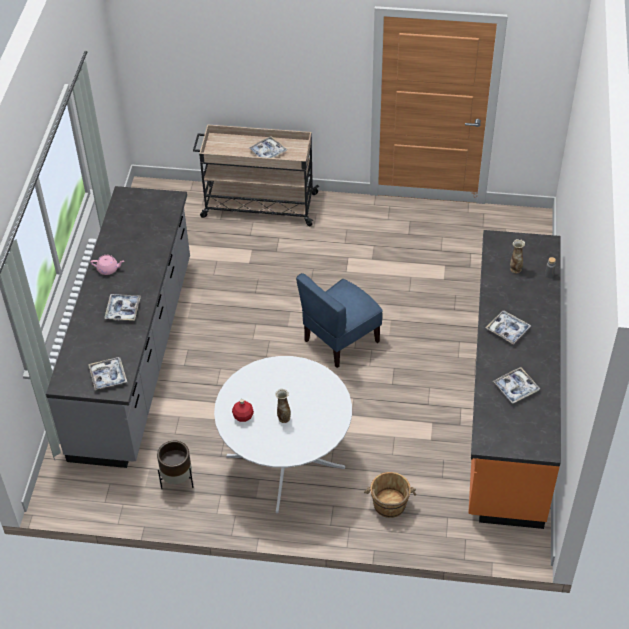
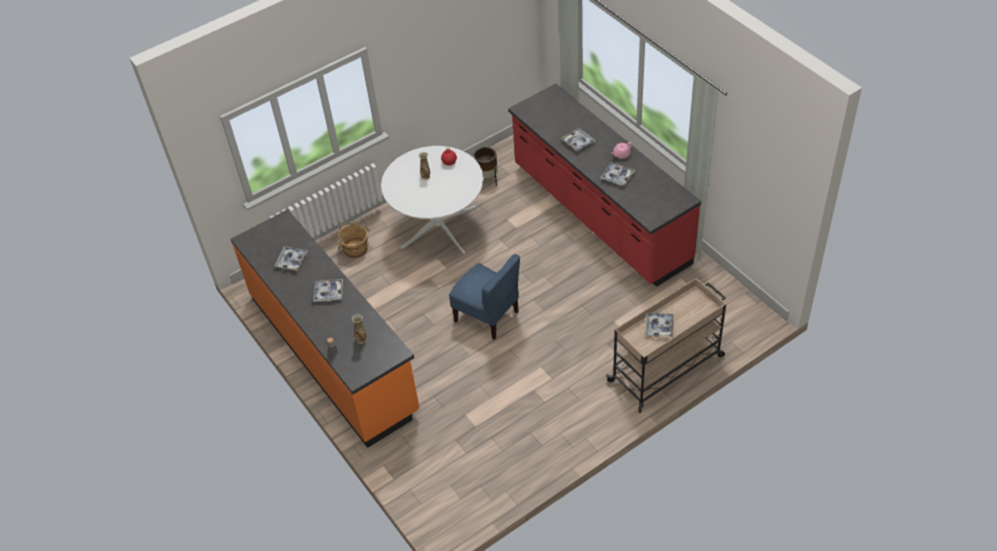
camera: 140 degrees right, 0 degrees up
grey counter [46,186,190,468] -> red counter [508,84,701,287]
tray [88,357,127,390] -> tray moved to [600,162,635,186]
blue chair [296,273,383,368] -> blue chair turned 120 degrees clockwise [449,254,520,340]

